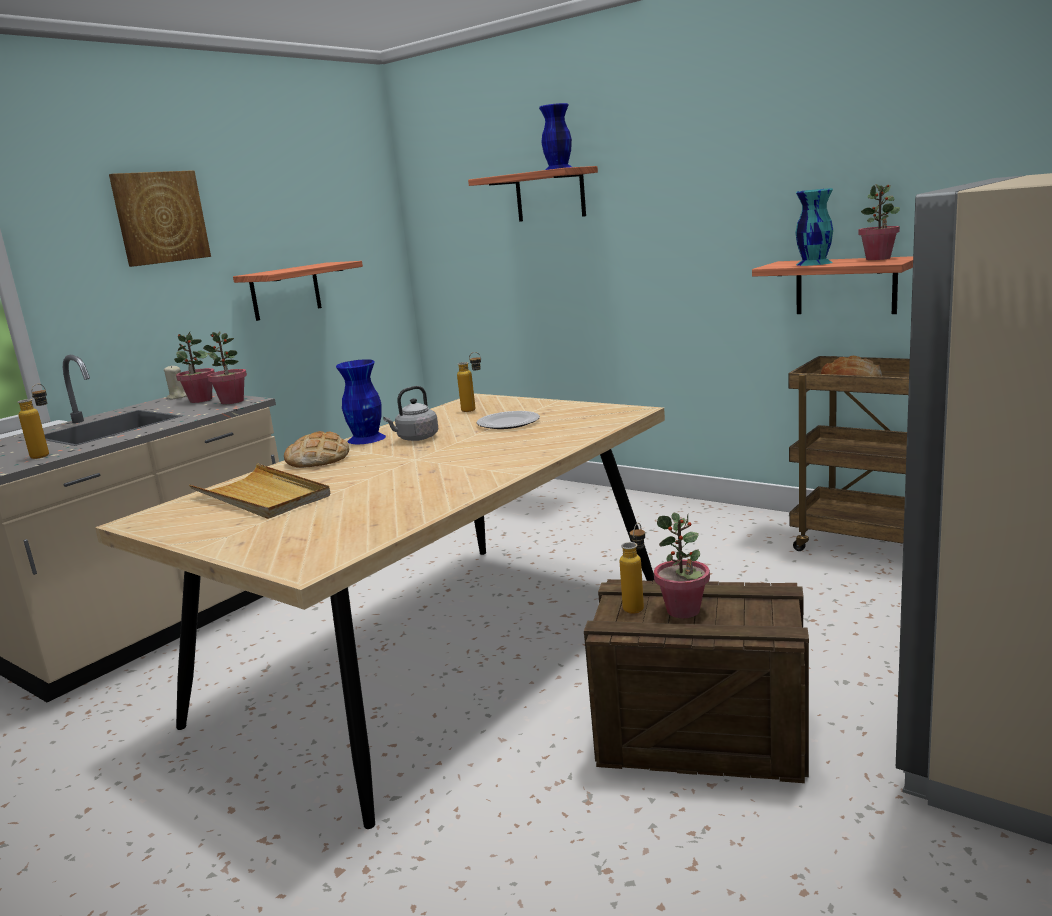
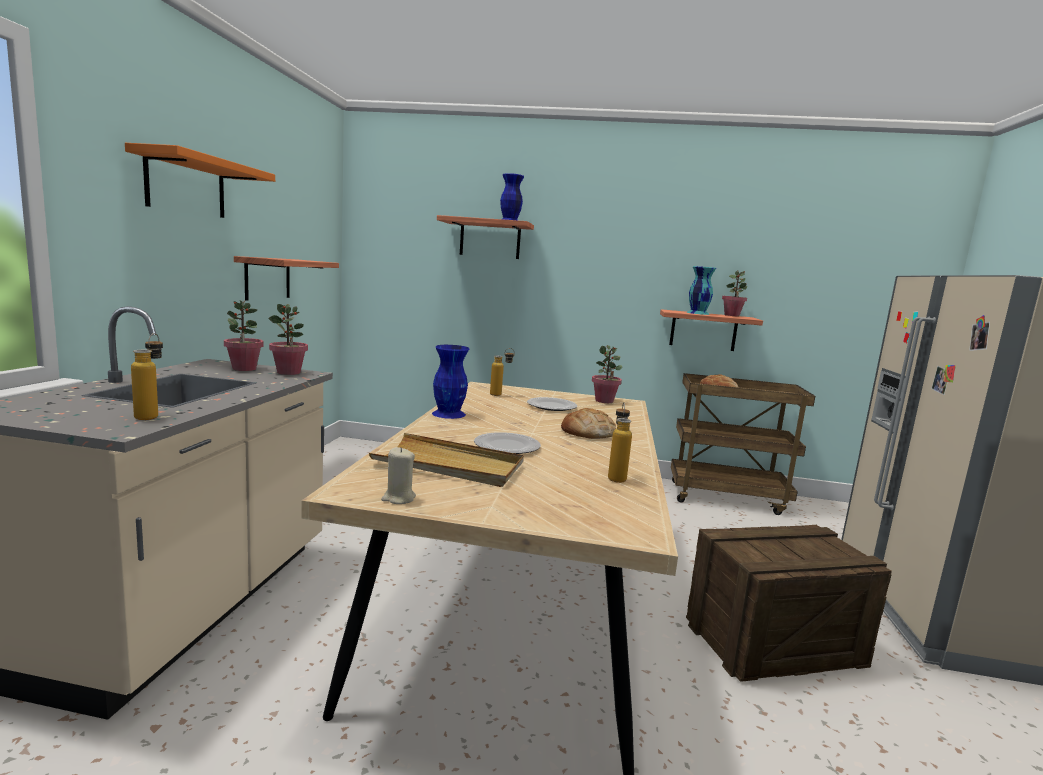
camera: 30 degrees left, 5 degrees down
picture [109,170,211,267] -> orange shelf [125,143,275,218]
beige candle [164,366,187,399] -> beige candle moved to [381,447,416,504]
bread [284,431,349,468] -> bread moved to [561,408,616,439]
grey kettle [383,386,439,441] -> none
bottle [620,523,645,614] -> bottle moved to [608,402,632,483]
potted plant [654,513,710,618] -> potted plant moved to [592,345,623,403]
none -> plate [474,432,541,454]

